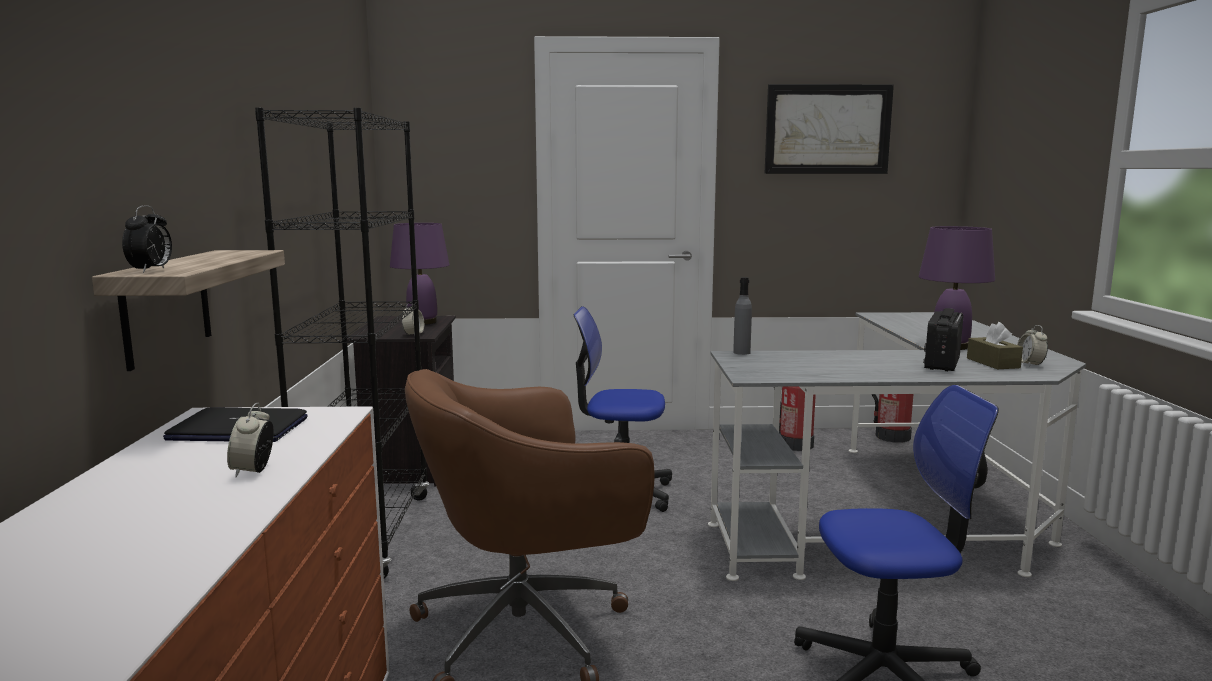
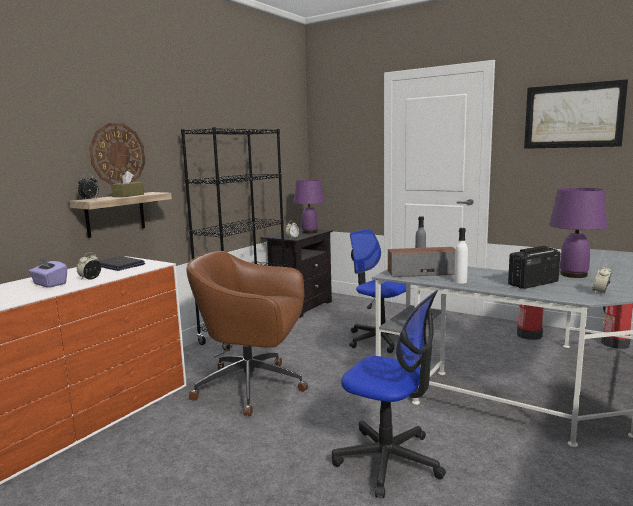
camera: 35 degrees right, 0 degrees up
brown tissue box [967,322,1023,369] -> brown tissue box moved to [111,171,144,197]
none -> purple tissue box [28,257,67,288]
none -> wall clock [89,123,145,184]
none -> speaker [388,247,456,277]
none -> white bottle [454,228,468,284]

